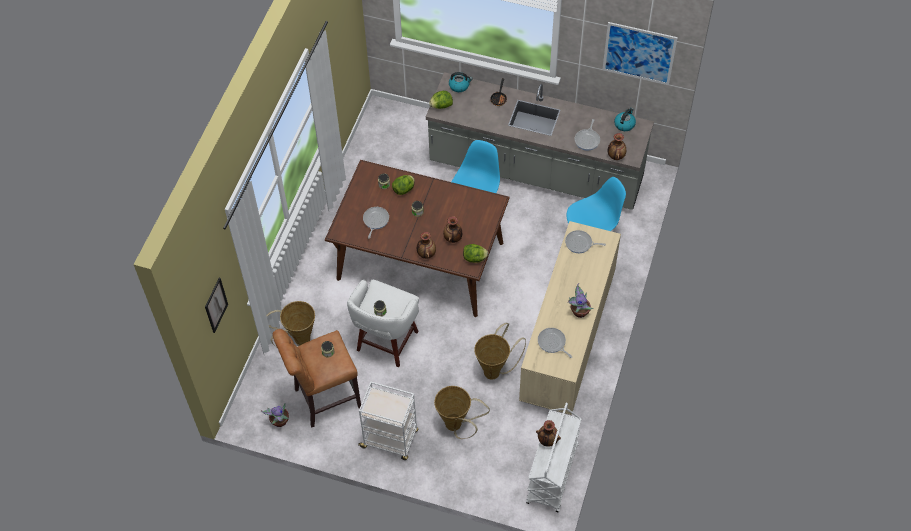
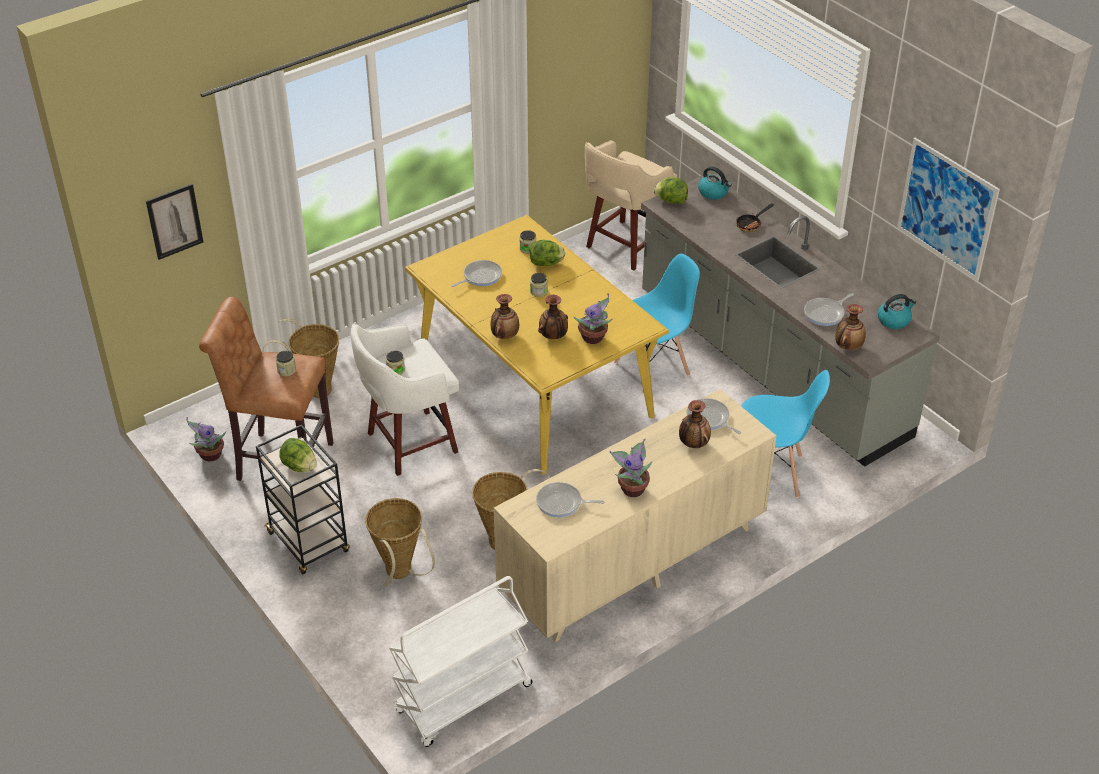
camera: 35 degrees right, 15 degrees down
brown dining table [325,160,510,317] -> yellow dining table [405,215,669,475]
white cart [358,381,418,460] -> black cart [256,425,350,574]
lettuce [463,244,488,263] -> lettuce moved to [279,438,317,472]
vase [536,420,561,447] -> vase moved to [679,400,711,448]
frying pan [538,328,572,358] -> frying pan turned 75 degrees counterclockwise [536,482,604,518]
none -> potted plant [573,293,612,344]
none -> beige stool [585,140,677,270]

